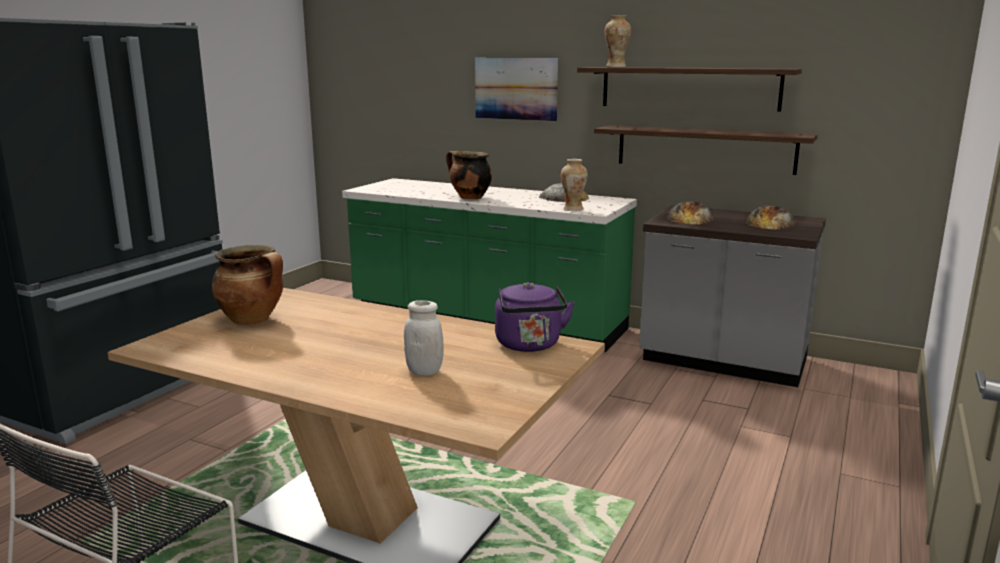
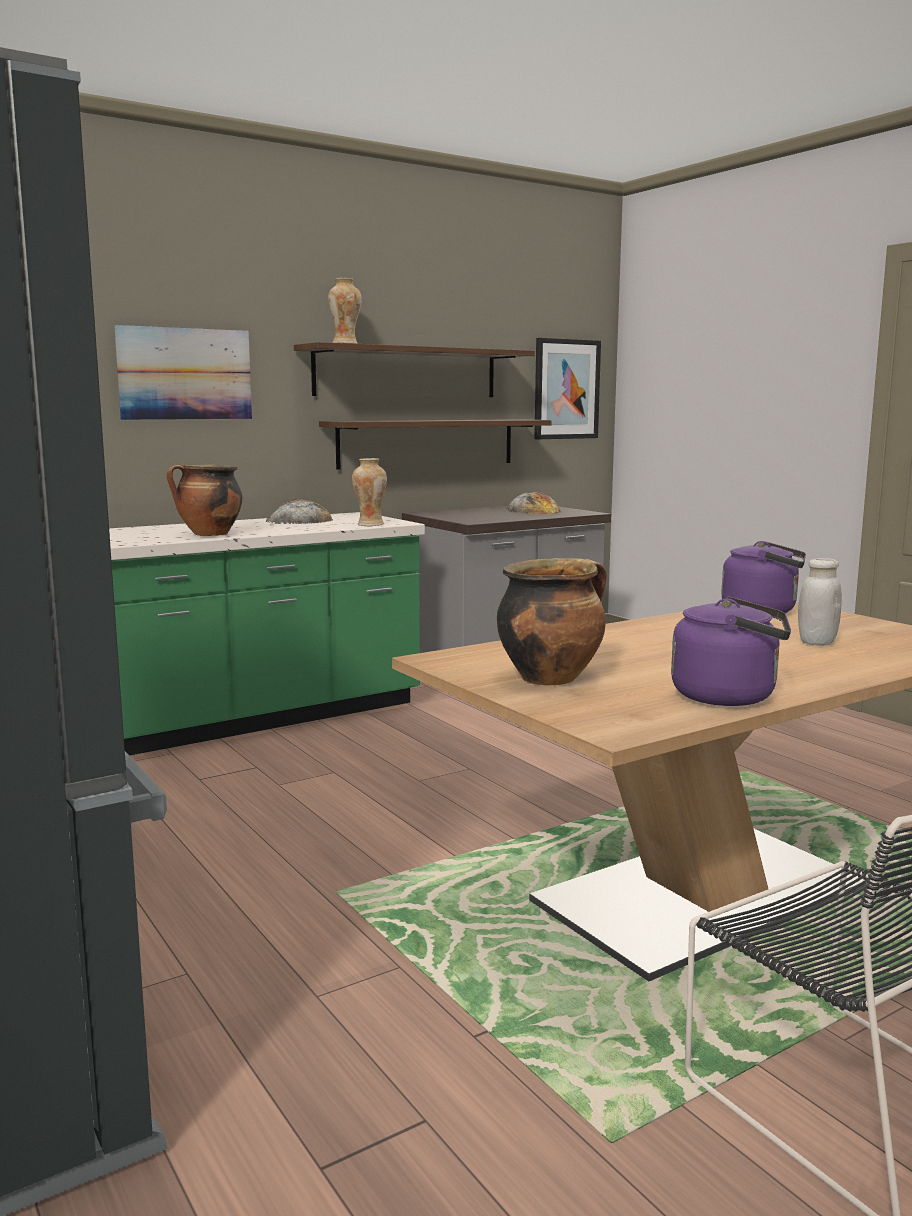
camera: 60 degrees left, 5 degrees down
bread [667,201,714,225] -> none
none -> picture [534,338,601,439]
none -> purple kettle [671,597,791,706]

